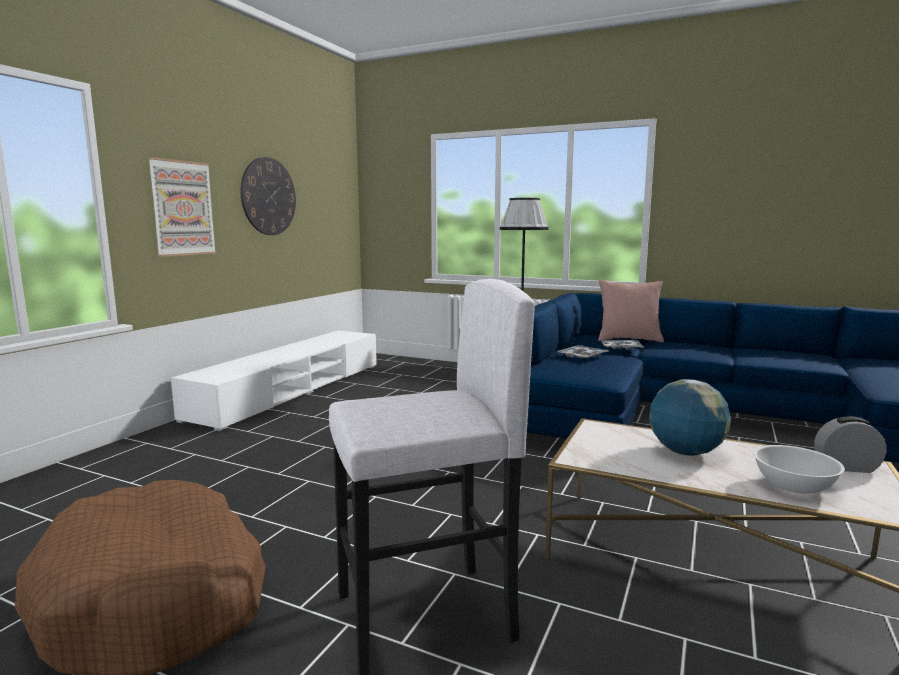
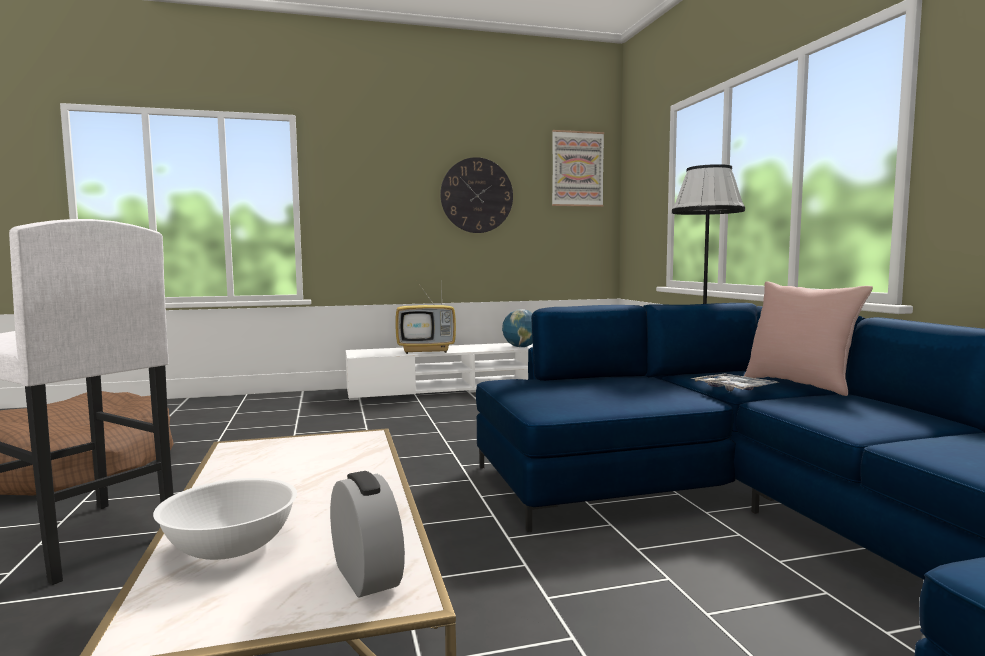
camera: 50 degrees right, 5 degrees down
picture [148,157,216,257] -> picture moved to [552,130,604,207]
tray [556,345,609,358] -> none
globe [649,379,731,456] -> globe moved to [502,309,533,347]
none -> television [395,275,456,354]

